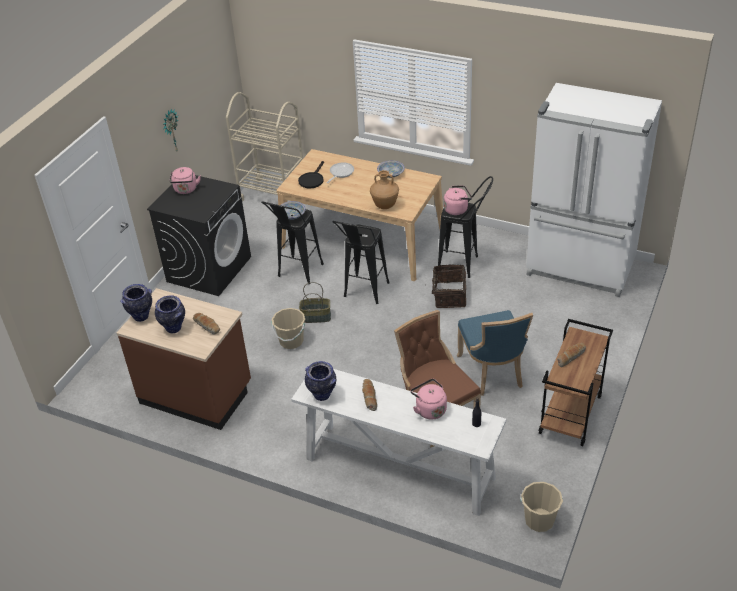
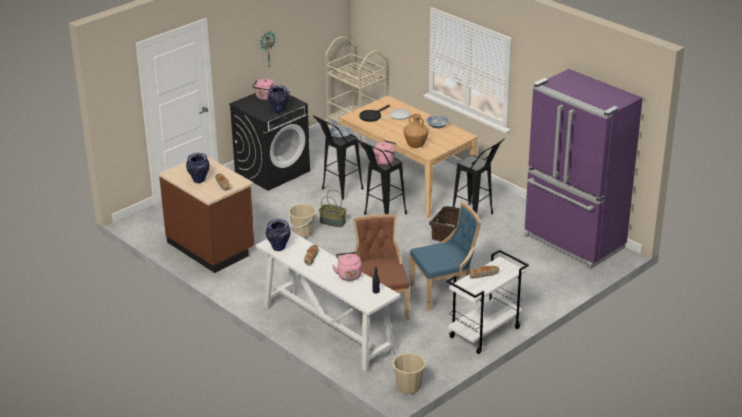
camera: 20 degrees right, 10 degrees down
vase [120,284,152,322] -> vase moved to [266,85,290,113]
pink kettle [444,185,472,215] -> pink kettle moved to [373,140,396,165]
blue chair [457,310,533,396] -> blue chair turned 120 degrees counterclockwise [409,202,481,310]
white fridge [526,83,662,297] -> purple fridge [524,69,643,269]
brown cart [539,319,613,446] -> white cart [446,250,529,354]

